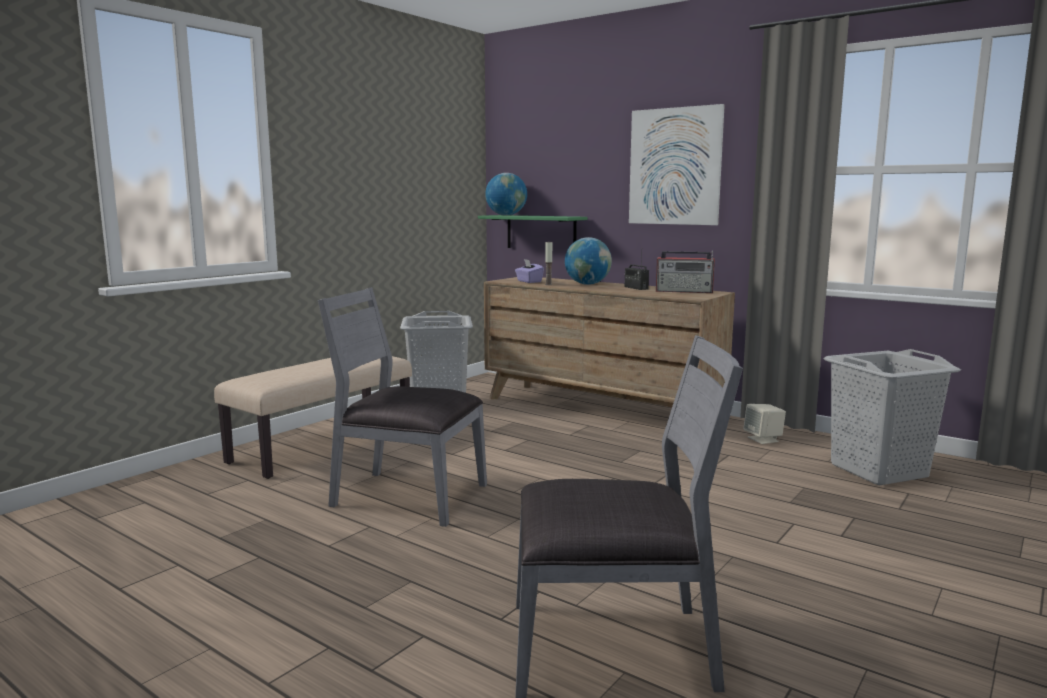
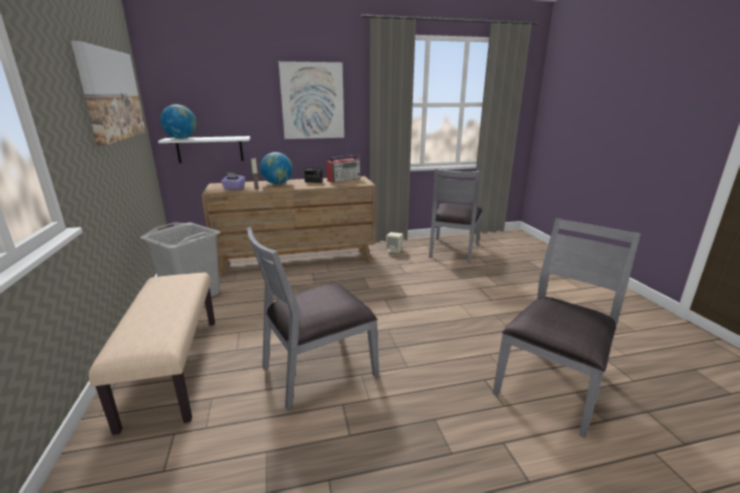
camera: 50 degrees left, 10 degrees up
green shelf [478,215,588,248] -> white shelf [158,136,250,163]
grey laundry basket [823,349,961,486] -> grey chair [429,168,483,263]
none -> picture [71,41,146,146]

